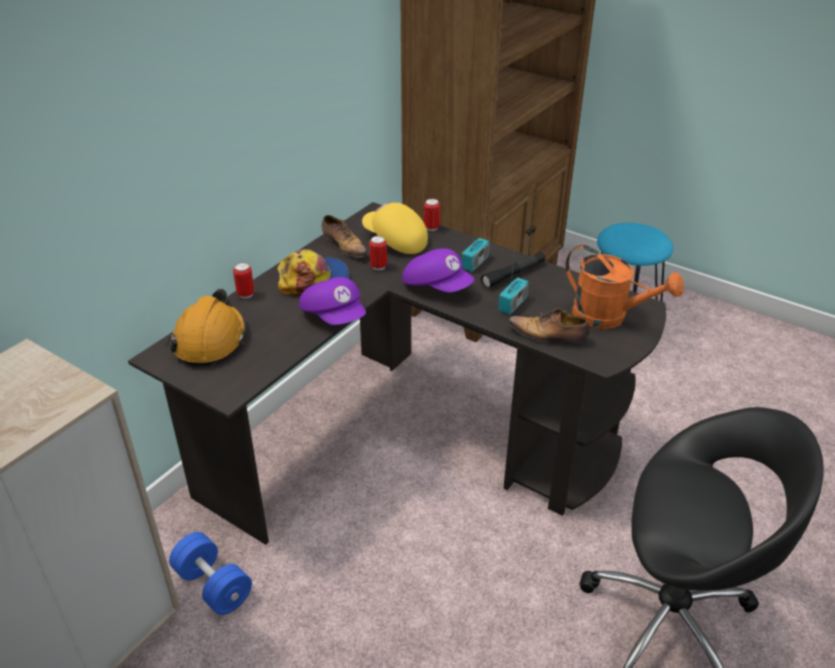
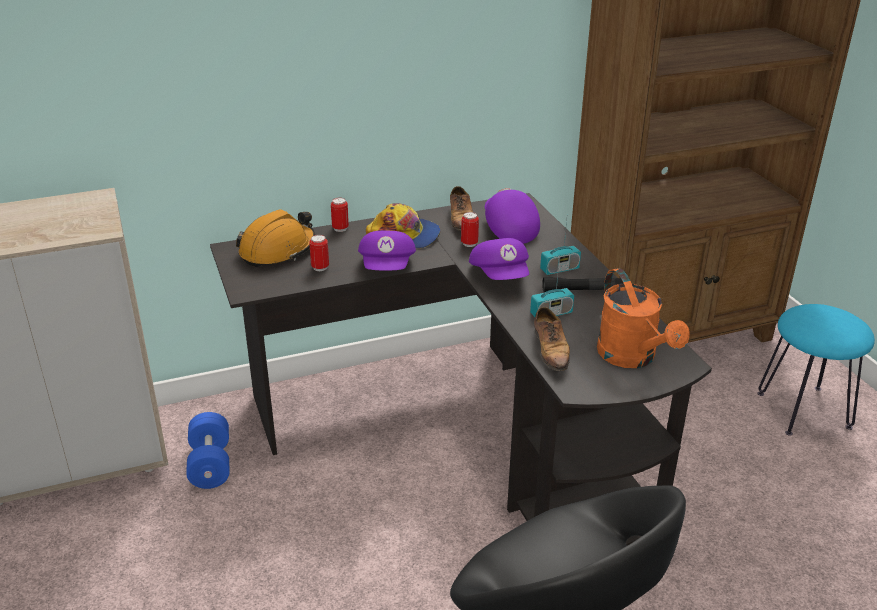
camera: 35 degrees right, 5 degrees down
yellow cap [362,203,428,254] -> purple cap [485,188,540,244]
can [424,199,440,231] -> can moved to [309,235,329,271]
shoe [508,308,590,347] -> shoe turned 150 degrees counterclockwise [534,307,570,371]

